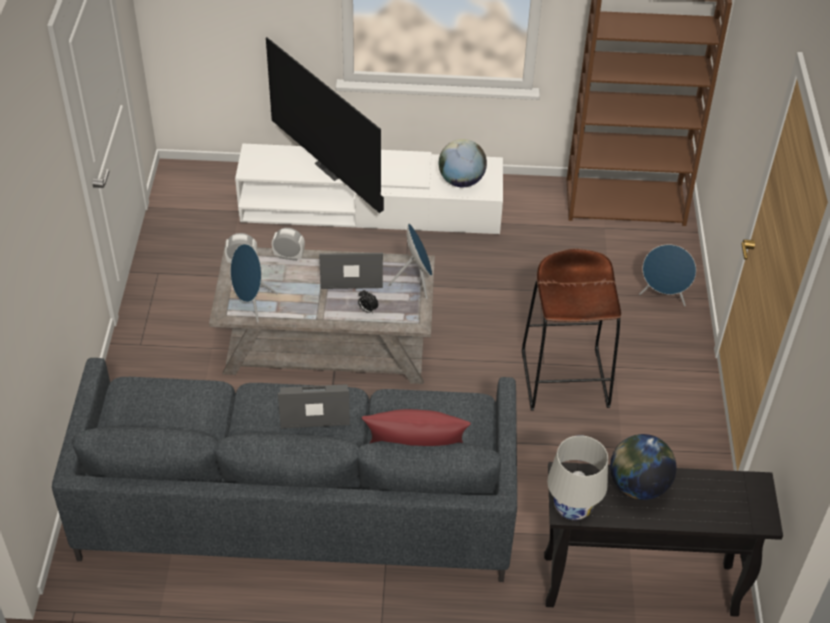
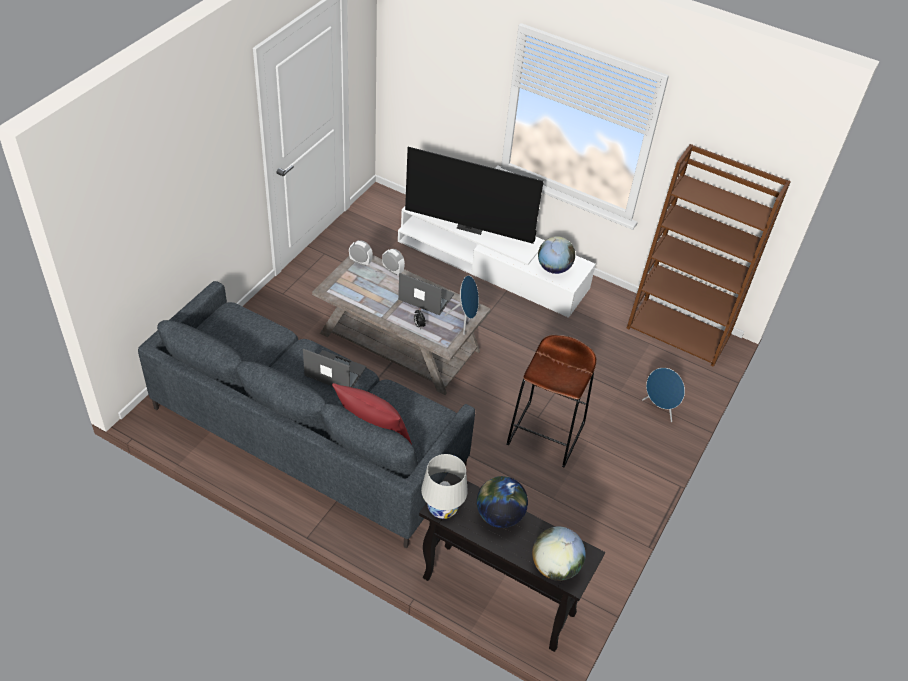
camera: 25 degrees right, 0 degrees up
blue speaker [231,244,278,323] -> none
television [266,37,384,213] -> television turned 60 degrees counterclockwise [405,147,544,244]
none -> globe [532,526,586,581]

